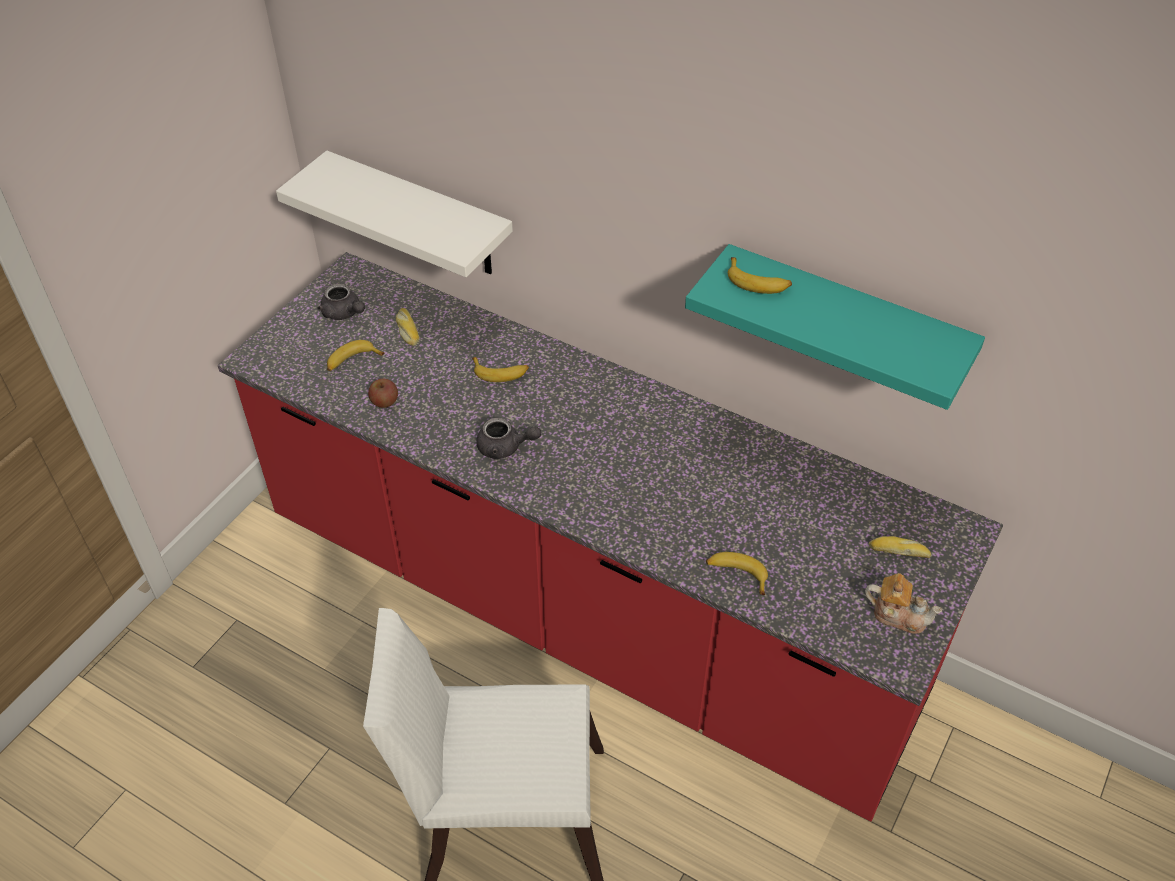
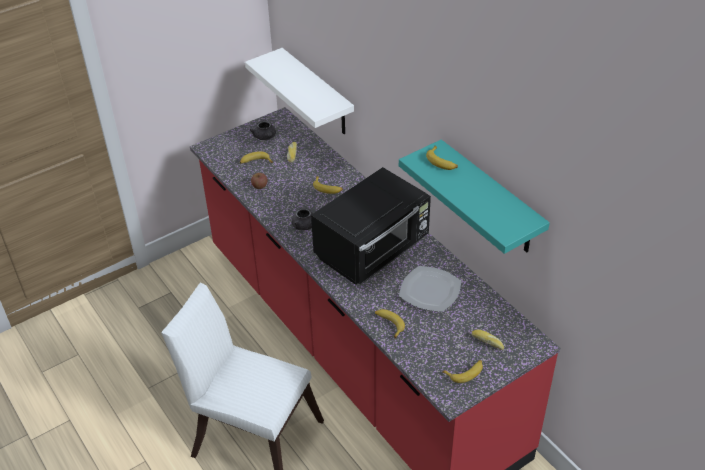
camera: 25 degrees right, 5 degrees down
teapot [865,573,942,634] -> banana [443,360,483,383]
none -> black microwave [311,167,431,285]
none -> plate [399,266,461,312]

